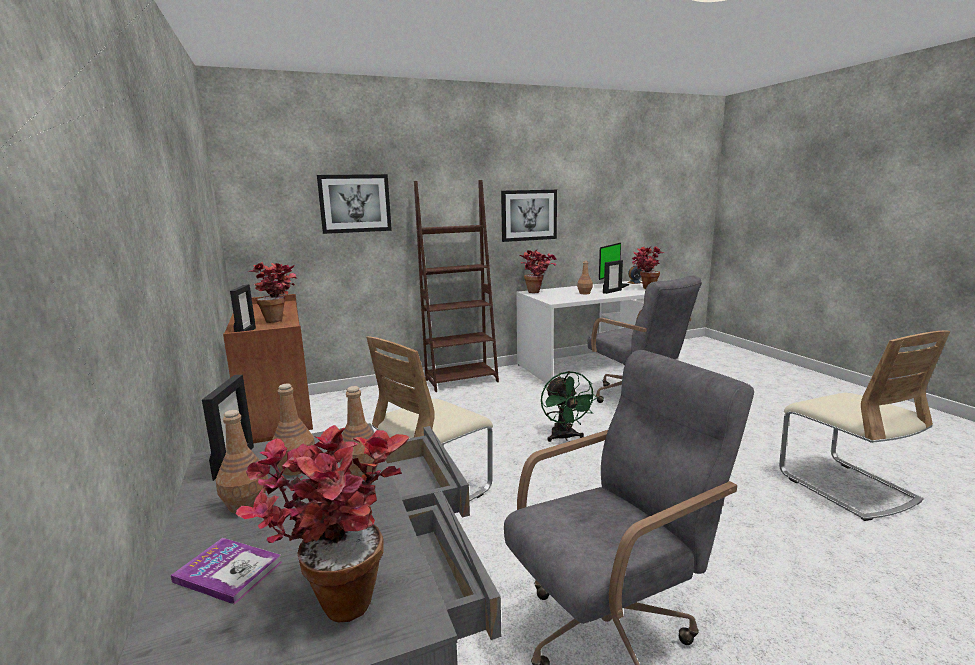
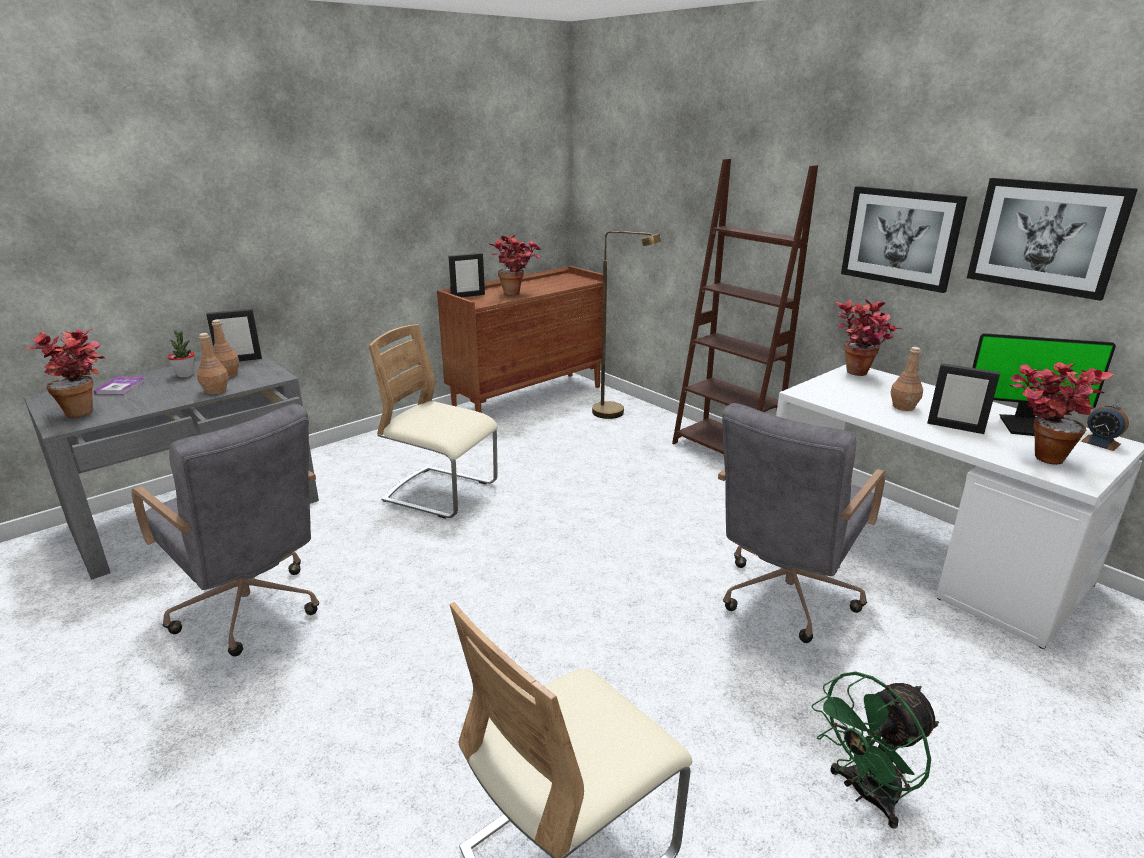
camera: 70 degrees right, 10 degrees up
brown bottle [216,410,268,514] -> potted plant [167,330,194,378]
picture [317,174,392,234] -> picture moved to [967,178,1138,301]
green fan [541,371,597,442] -> green fan moved to [812,671,939,829]
none -> brown floor lamp [592,231,661,419]

